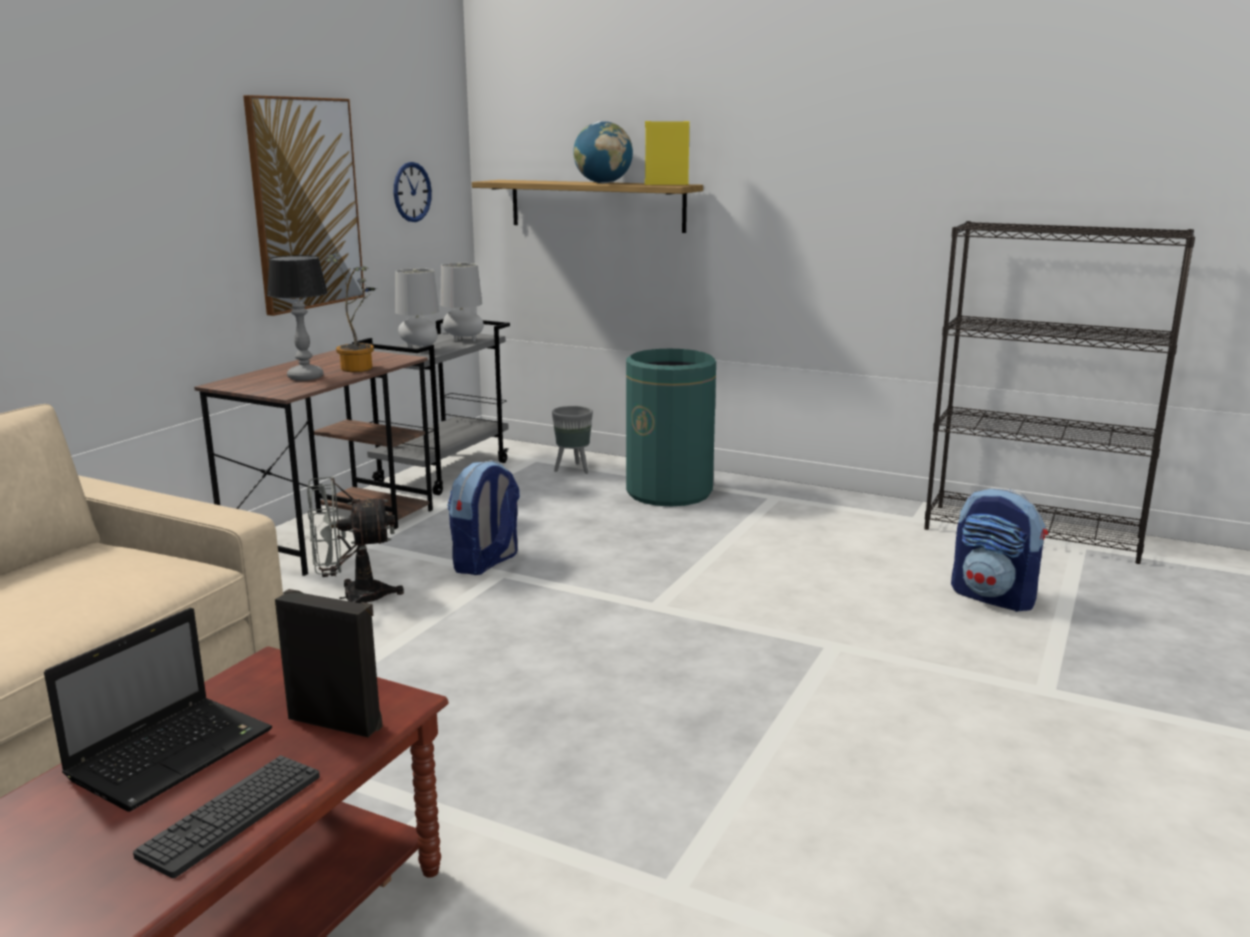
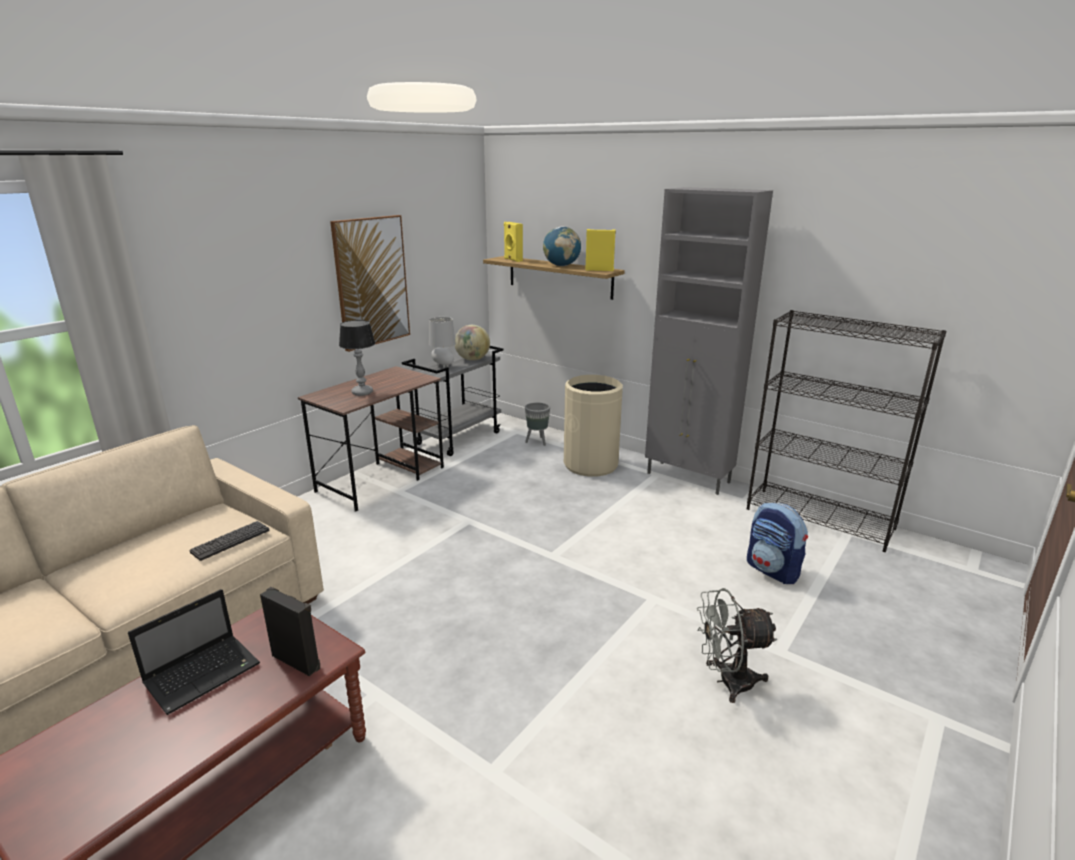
camera: 10 degrees right, 5 degrees up
keyboard [133,755,320,878] -> keyboard moved to [189,521,269,561]
grey fan [307,476,404,603] -> grey fan moved to [697,588,778,703]
potted plant [325,254,376,372] -> none
wall clock [394,162,432,222] -> none
grey table lamp [440,263,484,342] -> globe [455,325,490,361]
backpack [448,460,520,575] -> none
green trash can [626,349,716,506] -> beige trash can [564,375,623,477]
none -> yellow speaker [504,222,523,262]
none -> grey cabinet [645,187,773,495]

